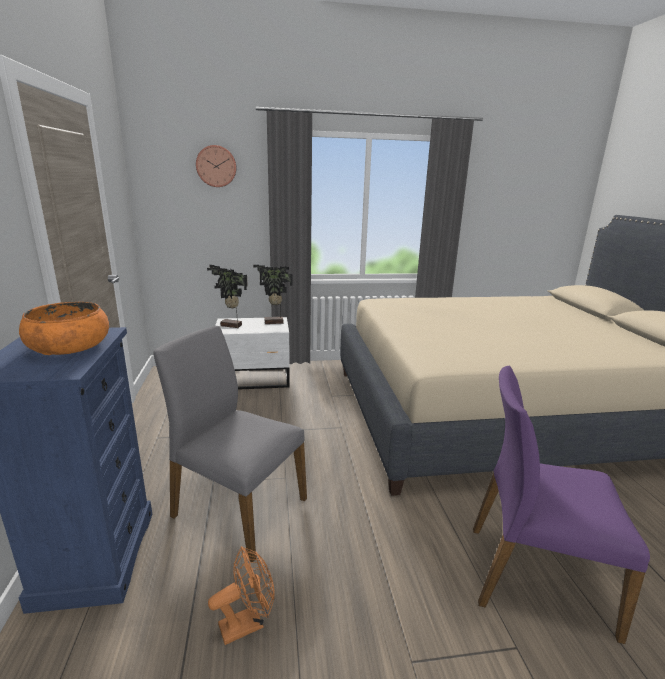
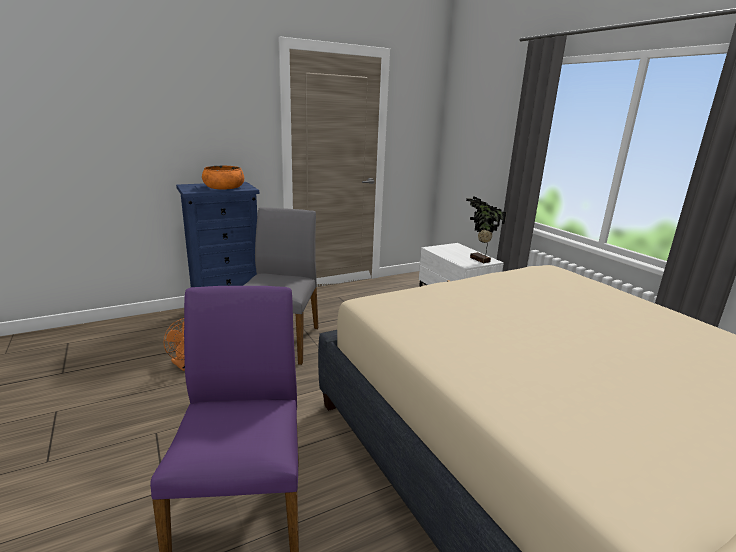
camera: 70 degrees right, 0 degrees up
wall clock [196,145,237,187] -> none
potted plant [207,265,248,328] -> none

